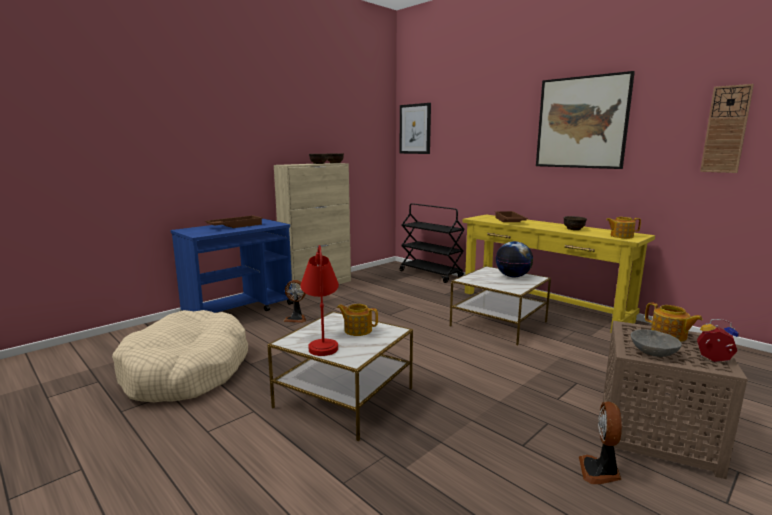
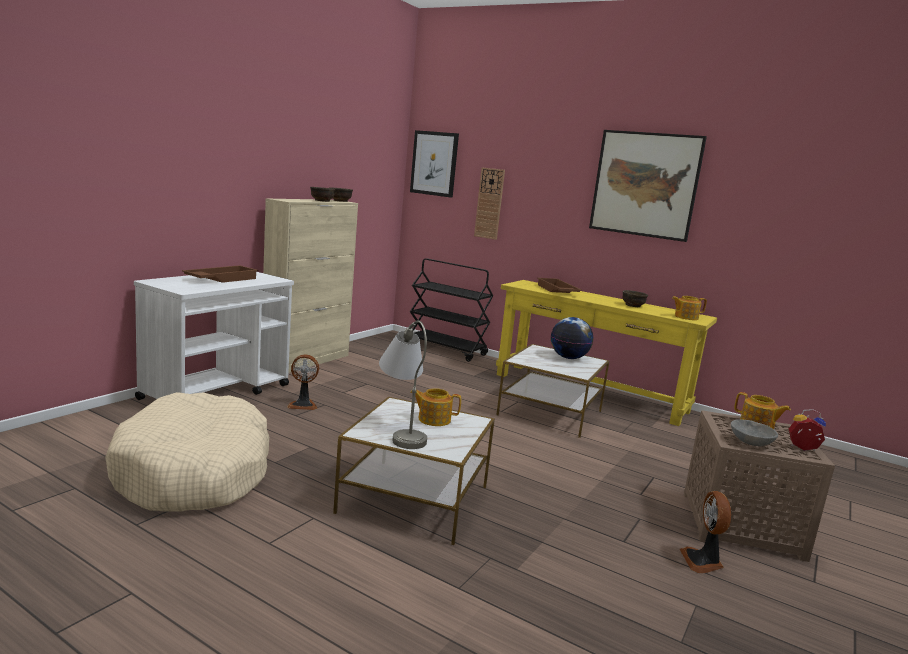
camera: 15 degrees left, 0 degrees up
blue cart [171,219,294,313] -> white cart [134,272,294,400]
red table lamp [300,245,339,356] -> grey table lamp [379,320,427,449]
wall clock [700,84,754,173] -> wall clock moved to [474,168,505,240]

